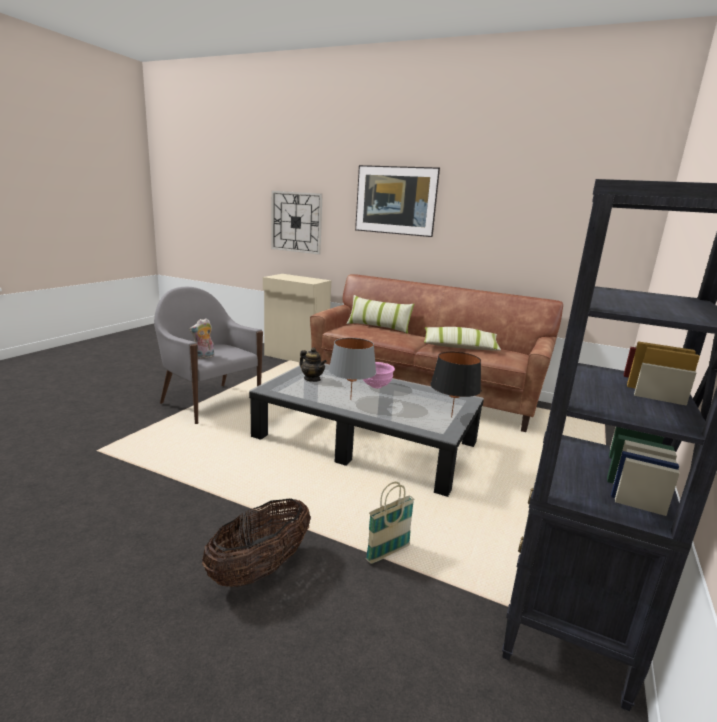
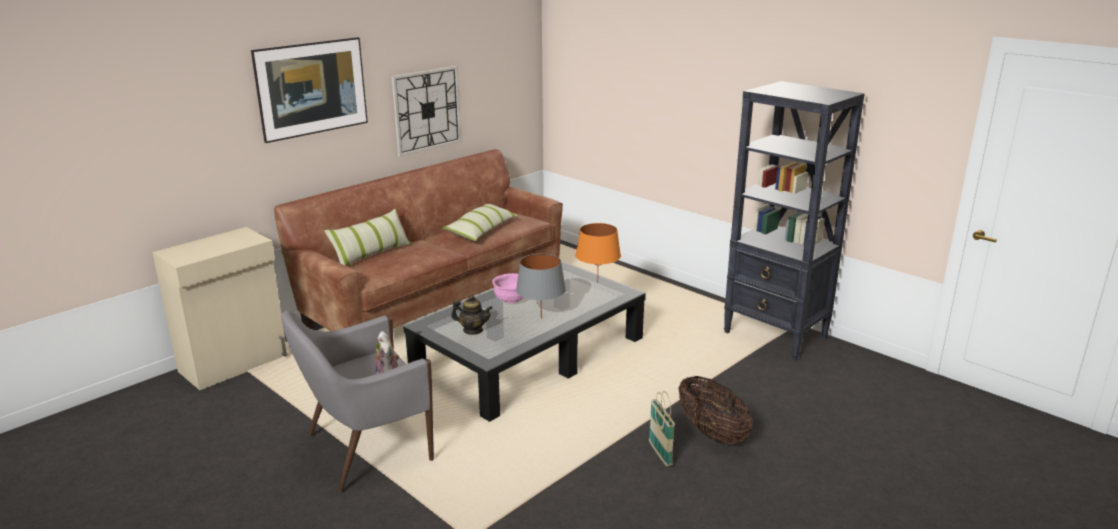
camera: 70 degrees left, 5 degrees up
wall clock [271,191,323,255] -> wall clock moved to [391,66,461,157]
teapot [299,347,327,382] -> teapot turned 45 degrees clockwise [451,295,493,334]
basket [366,482,414,564] -> basket moved to [649,391,675,466]
black table lamp [430,352,481,417] -> orange table lamp [576,223,621,283]

